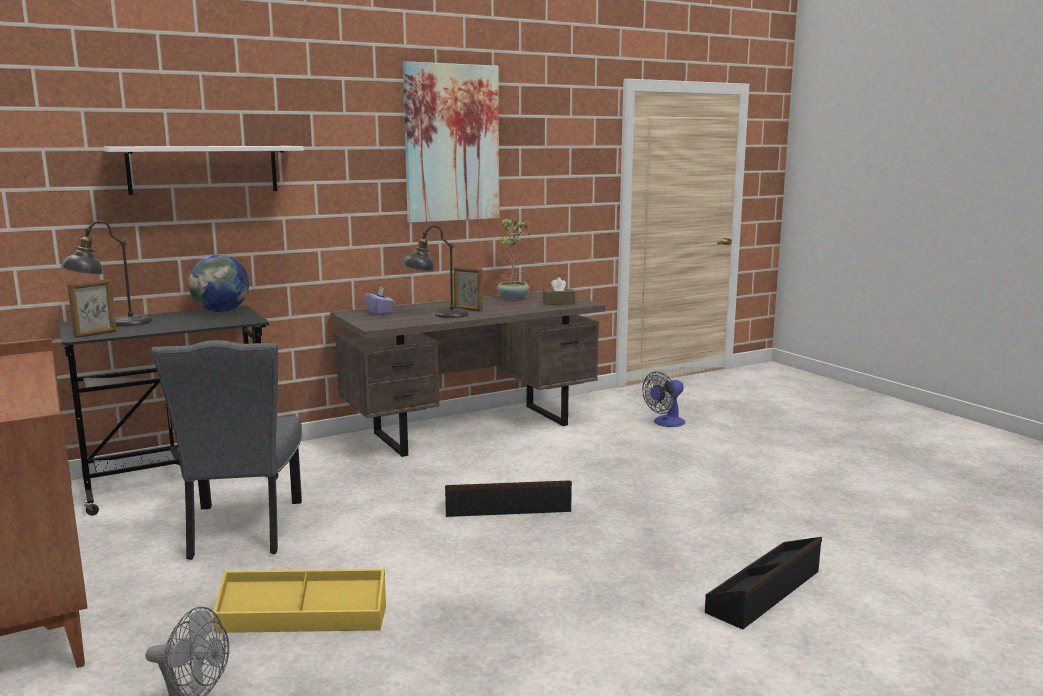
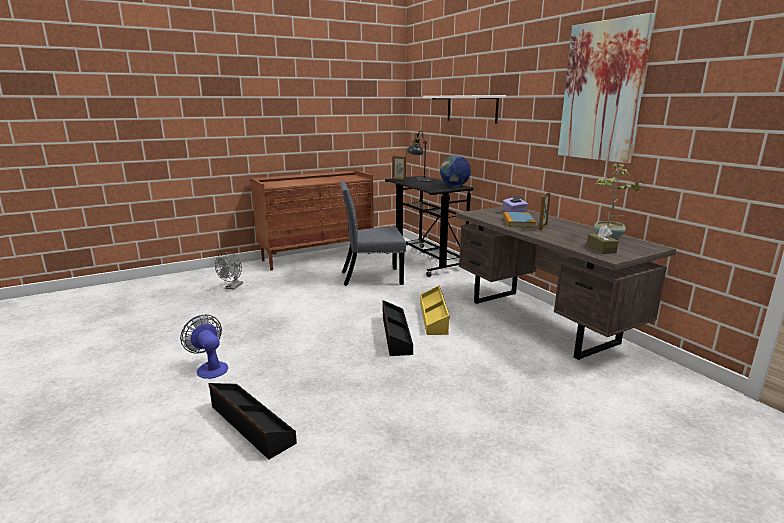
camera: 90 degrees right, 5 degrees up
yellow storage box [212,569,386,633] -> yellow storage box moved to [420,286,450,335]
grey table lamp [402,225,469,318] -> book [503,212,536,228]
fan [642,371,685,427] -> fan moved to [180,315,228,379]

